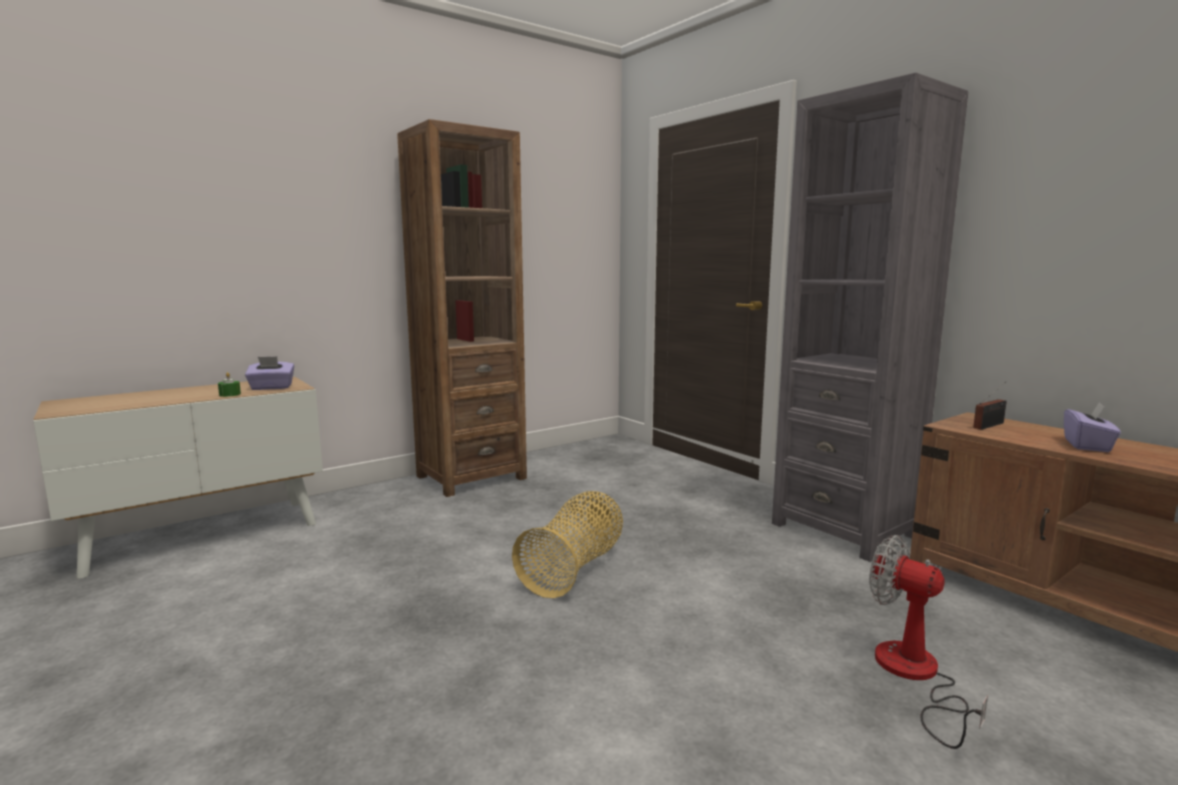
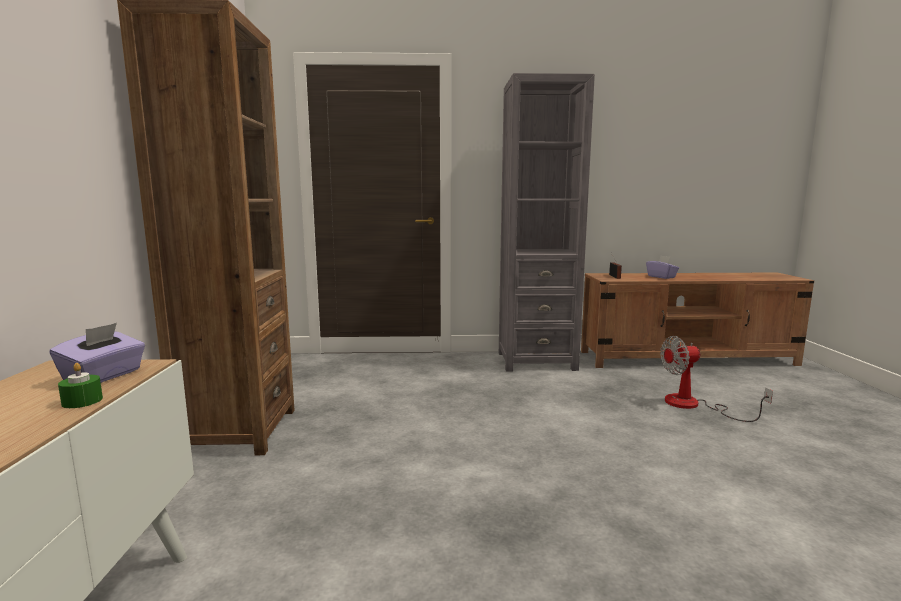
camera: 55 degrees left, 0 degrees up
basket [512,491,623,598] -> none

